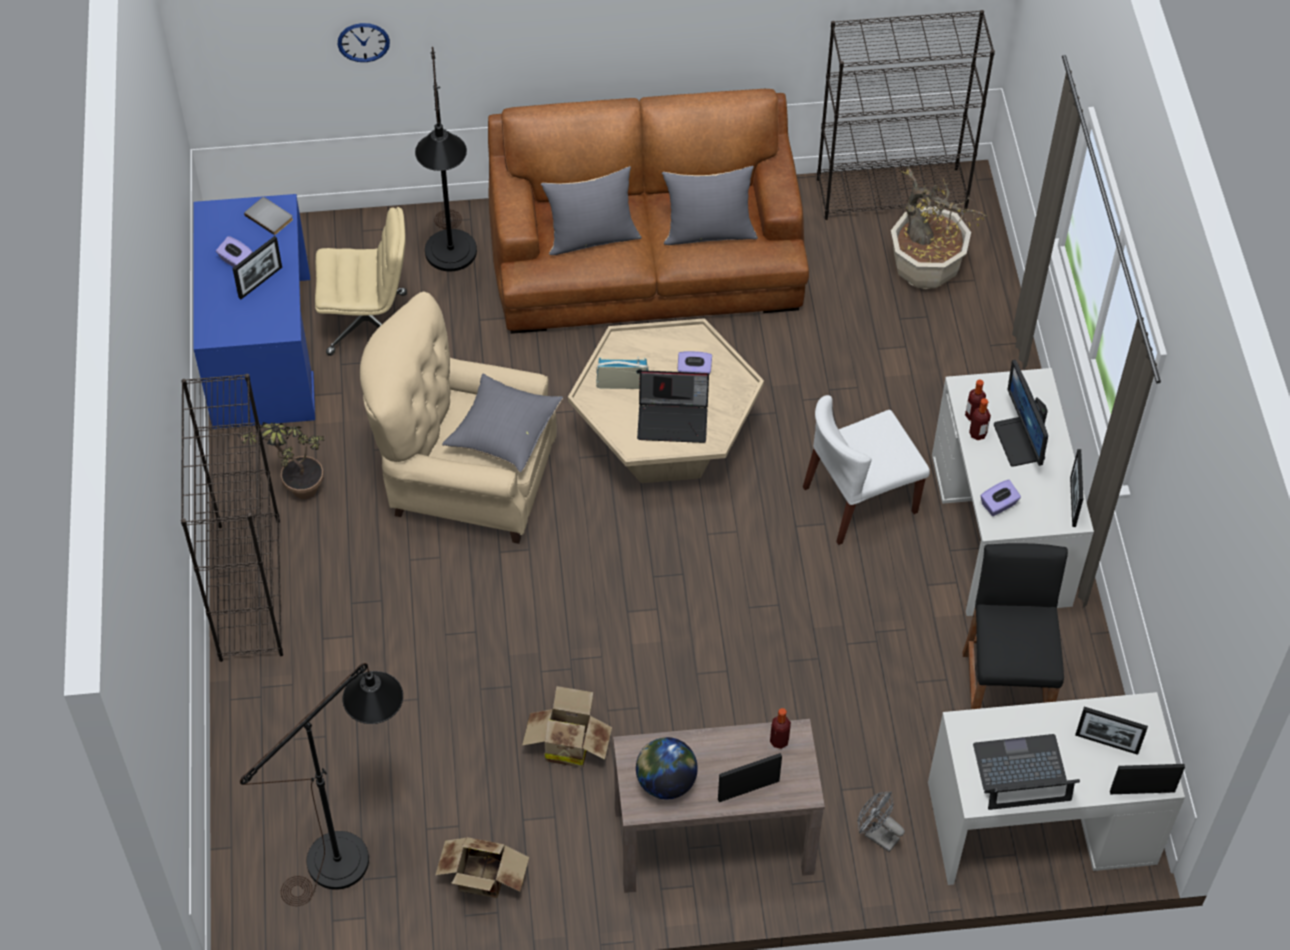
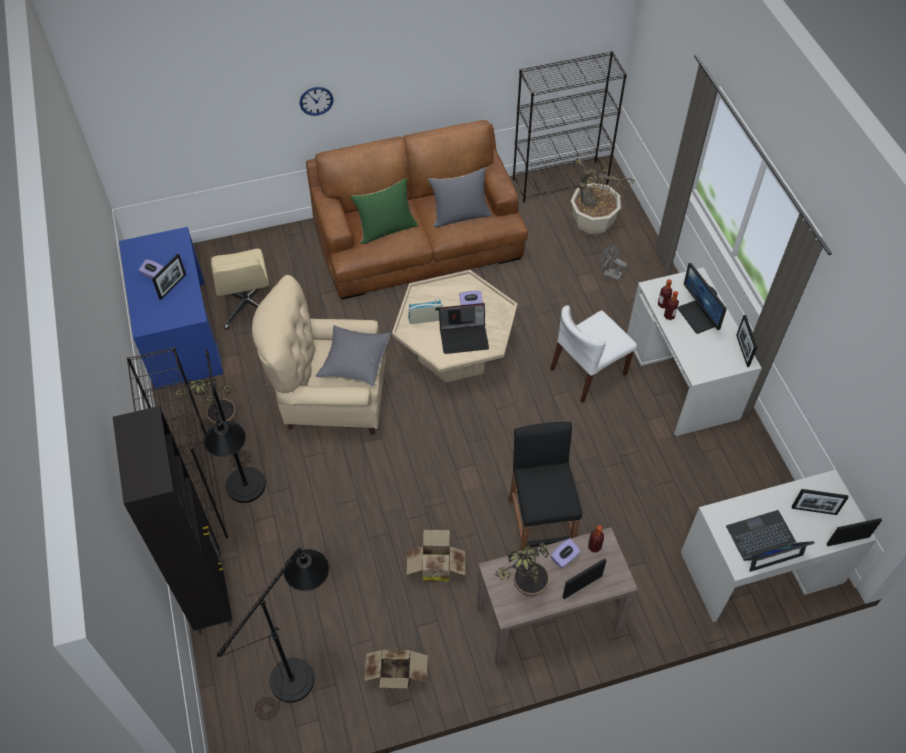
camera: 10 degrees left, 0 degrees up
grey book [244,197,293,235] -> none
beige office chair [315,207,407,356] -> beige office chair turned 90 degrees clockwise [211,249,270,330]
wall clock [338,23,390,62] -> wall clock moved to [300,87,333,116]
black floor lamp [415,47,477,271] -> black floor lamp moved to [204,349,266,503]
grey pillow [541,166,642,255] -> green pillow [350,178,418,244]
globe [636,737,698,799] -> potted plant [493,543,549,597]
grey fan [858,791,905,852] -> grey fan moved to [600,244,627,281]
black stool [963,543,1068,709] -> black stool moved to [508,422,582,551]
purple tissue box [980,480,1021,516] -> purple tissue box moved to [551,538,581,569]
none -> black cabinet [113,406,232,635]

